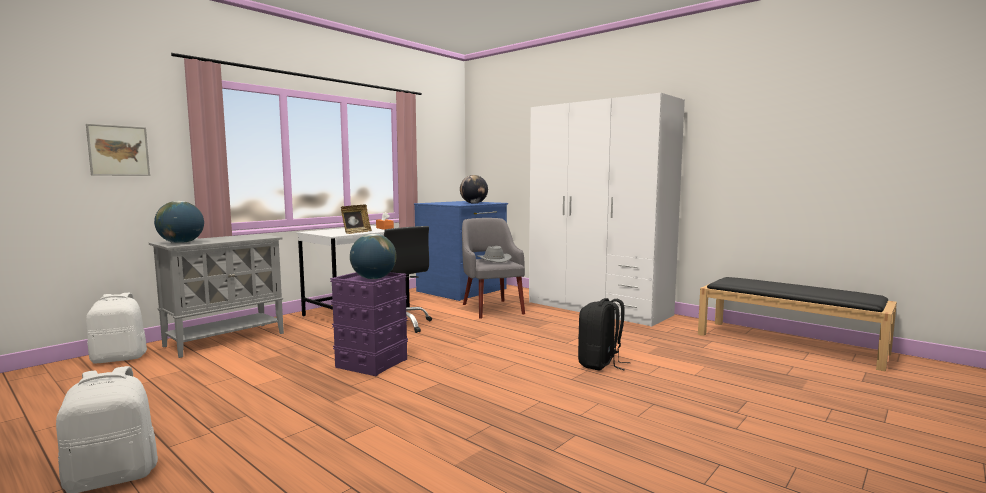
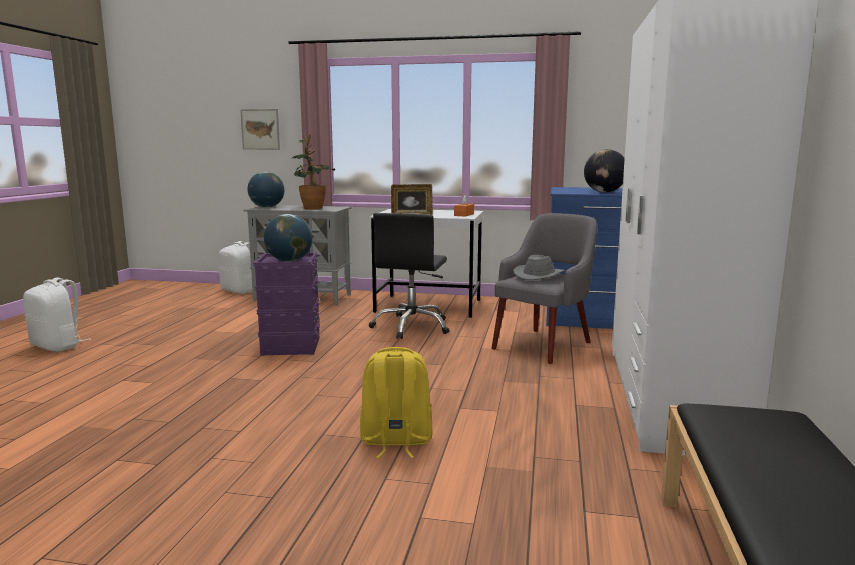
camera: 60 degrees right, 5 degrees up
black backpack [578,298,630,370] -> yellow backpack [360,347,433,458]
none -> potted plant [292,135,335,209]

